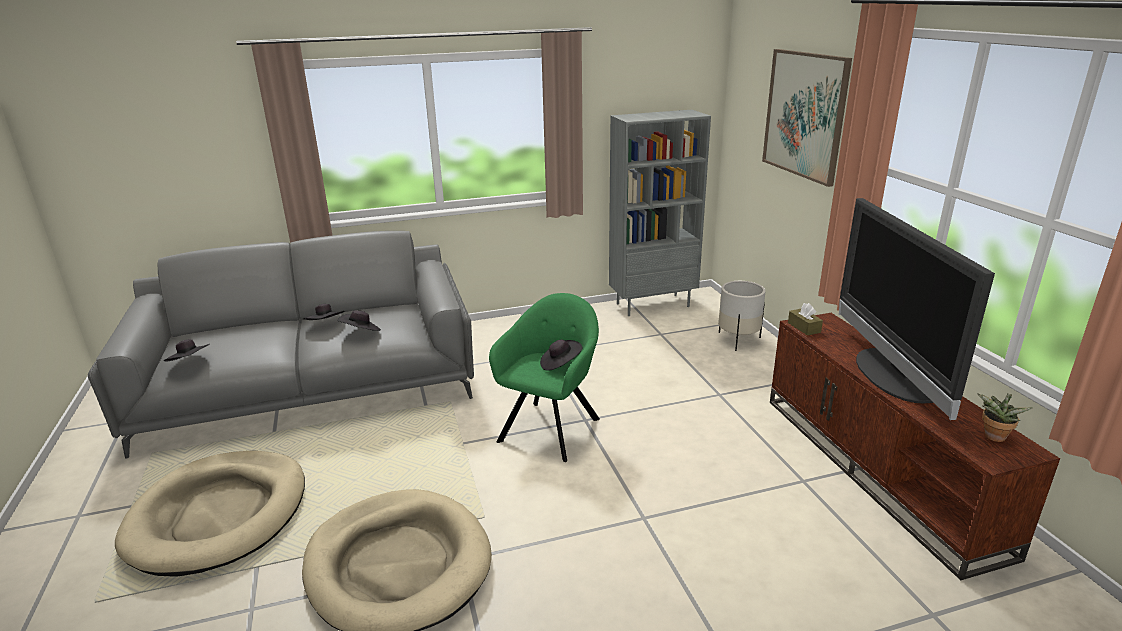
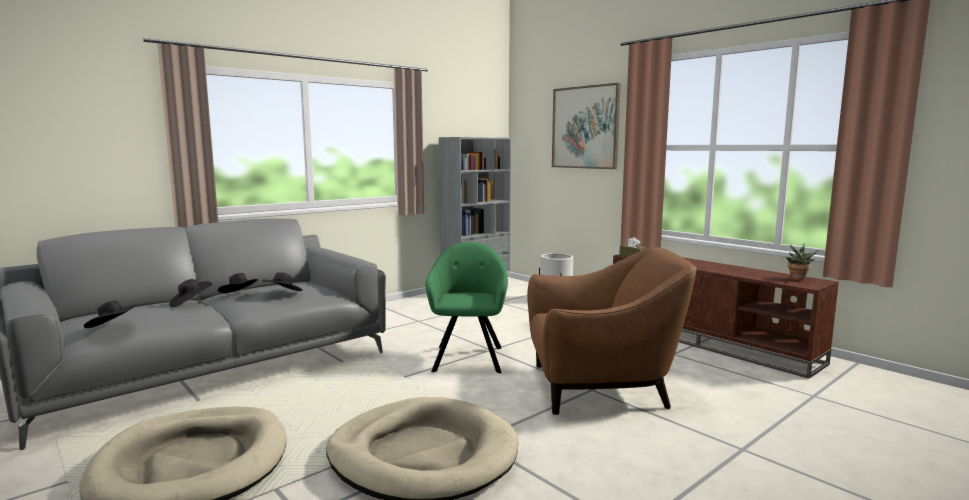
camera: 25 degrees left, 15 degrees down
black hat [540,340,582,371] -> black hat moved to [170,279,212,307]
television [839,198,995,420] -> none
none -> brown armchair [527,247,697,415]

